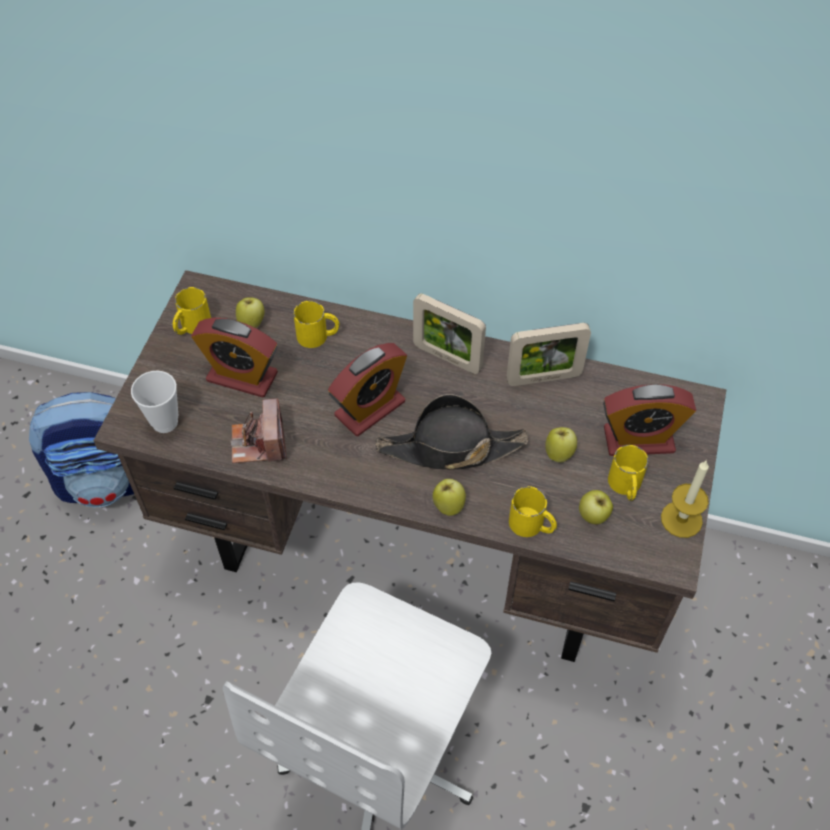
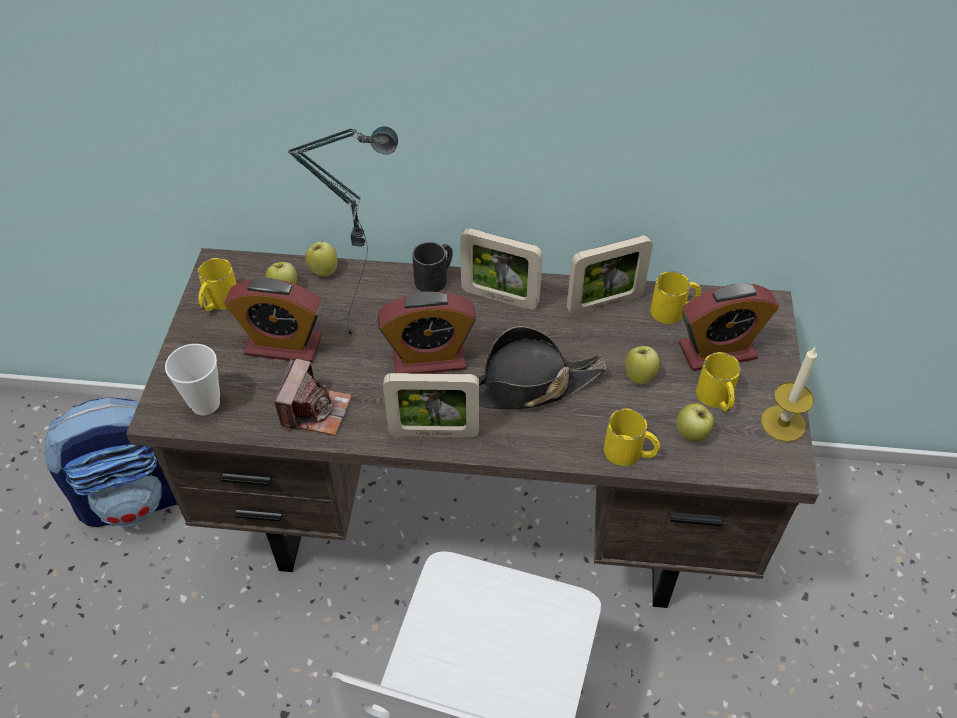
camera: 10 degrees left, 5 degrees down
camera [230,398,287,463] -> camera turned 150 degrees counterclockwise [274,359,352,436]
yellow mug [293,301,340,348] -> yellow mug moved to [650,271,701,324]
alarm clock [328,343,407,436] -> alarm clock turned 45 degrees clockwise [378,292,476,374]
apple [432,479,466,516] -> apple moved to [305,242,338,277]
none -> table lamp [288,126,398,335]
none -> picture frame [383,373,479,438]
none -> black mug [412,242,453,292]

